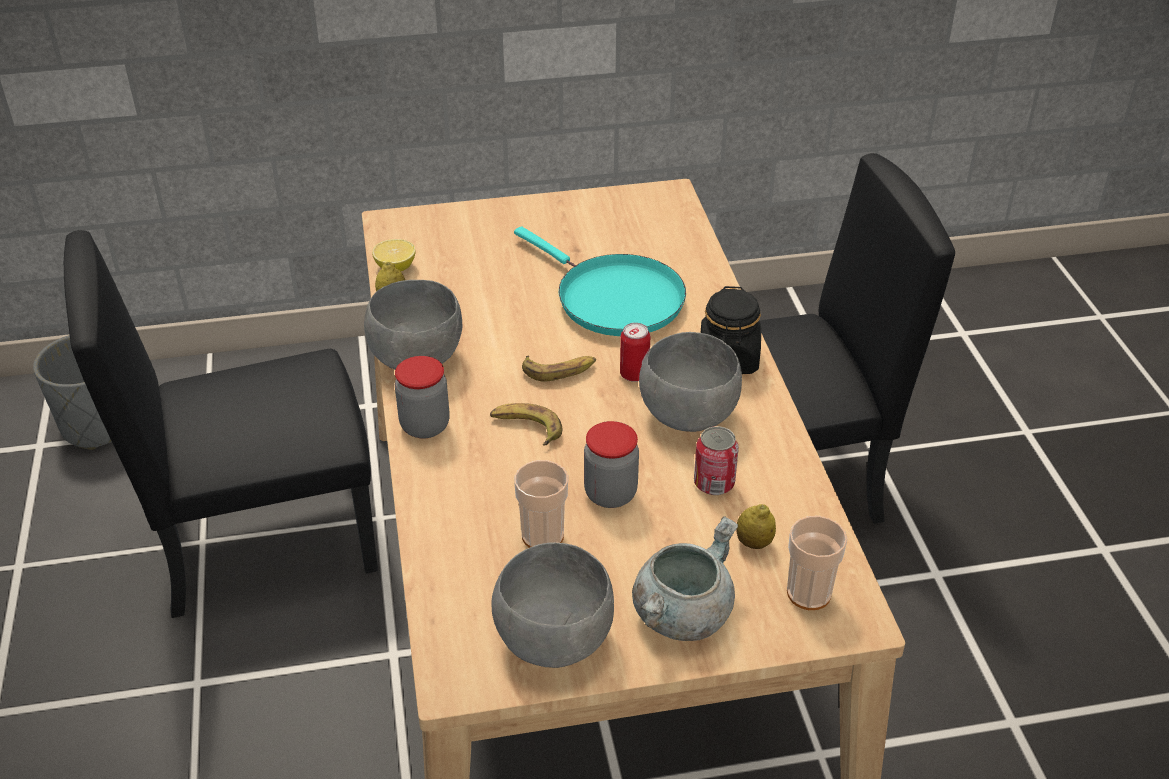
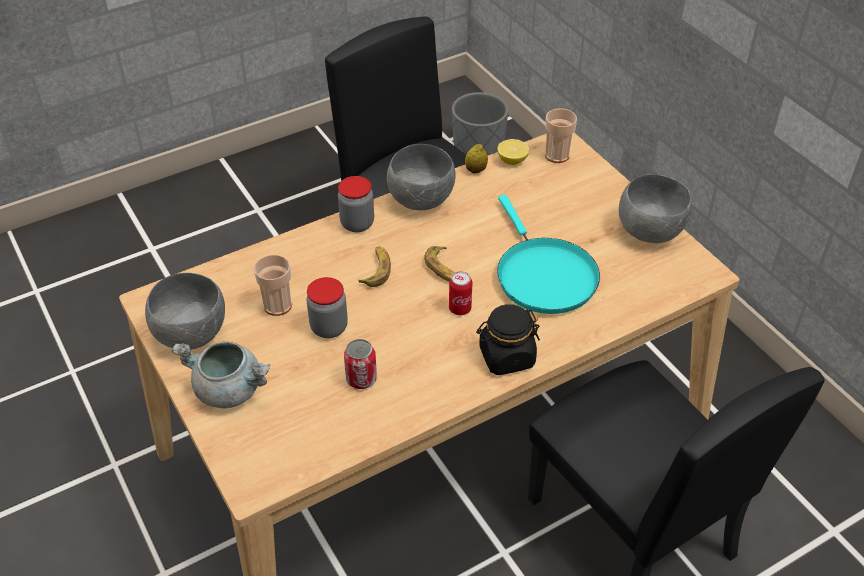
camera: 70 degrees right, 5 degrees up
turquoise frying pan [514,226,686,336] -> turquoise frying pan turned 45 degrees counterclockwise [497,195,600,314]
grey bowl [639,332,742,432] -> grey bowl moved to [619,174,692,243]
lemon [736,504,776,549] -> none
cup [787,516,847,610] -> cup moved to [545,109,577,163]

